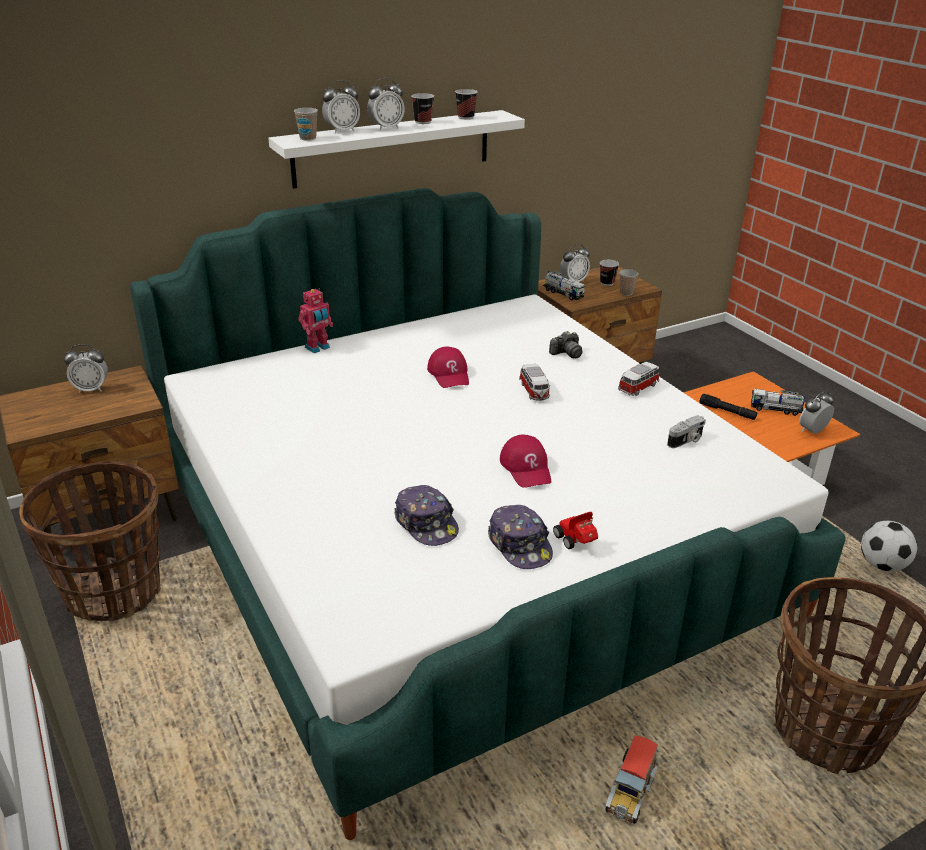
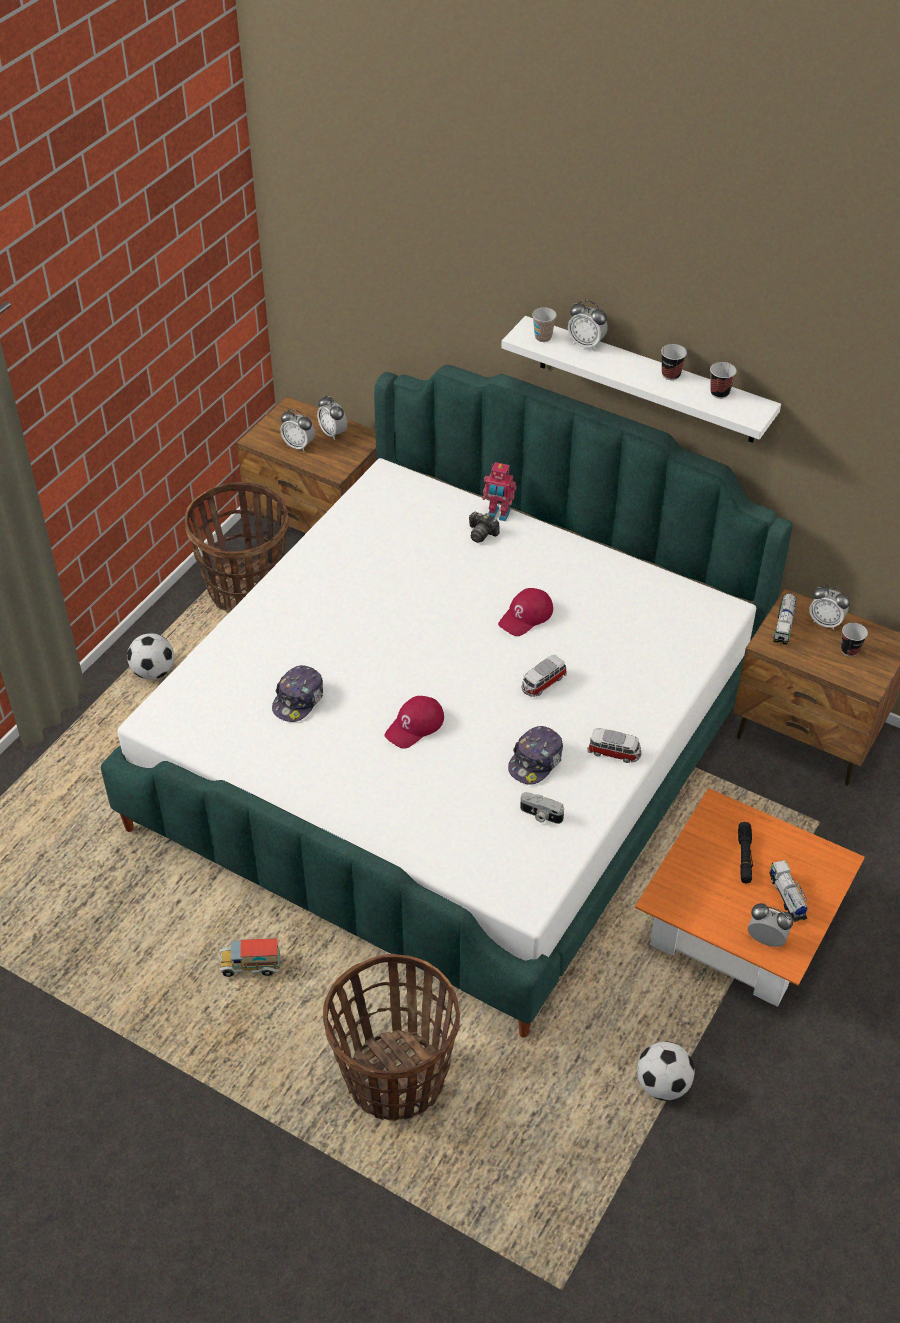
camera: 60 degrees right, 15 degrees up
alarm clock [367,78,405,131] -> alarm clock moved to [280,409,315,451]
cap [488,505,553,569] -> cap moved to [508,726,563,785]
camera [549,331,582,358] -> camera moved to [469,512,500,543]
toy car [553,512,598,549] -> none
cup [619,269,638,296] -> none
none -> football [127,633,174,680]

